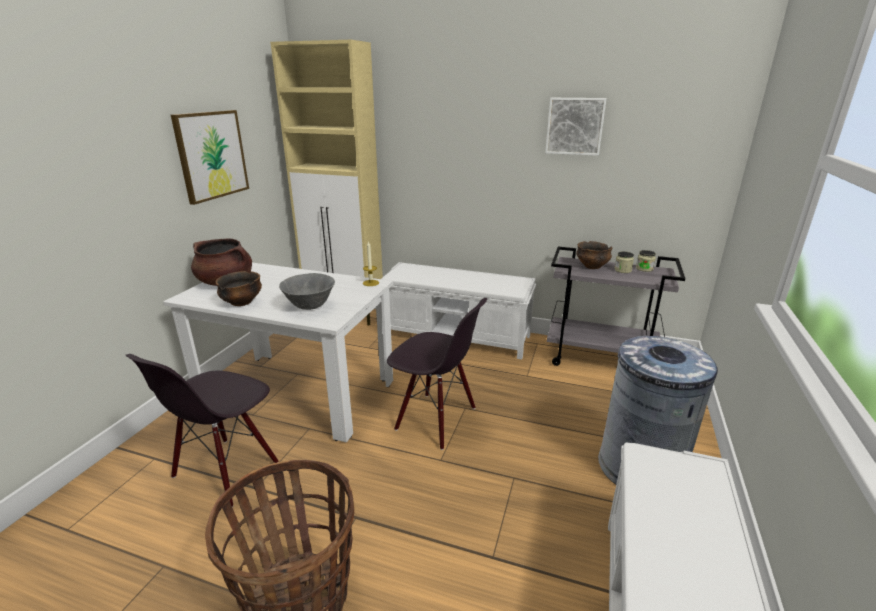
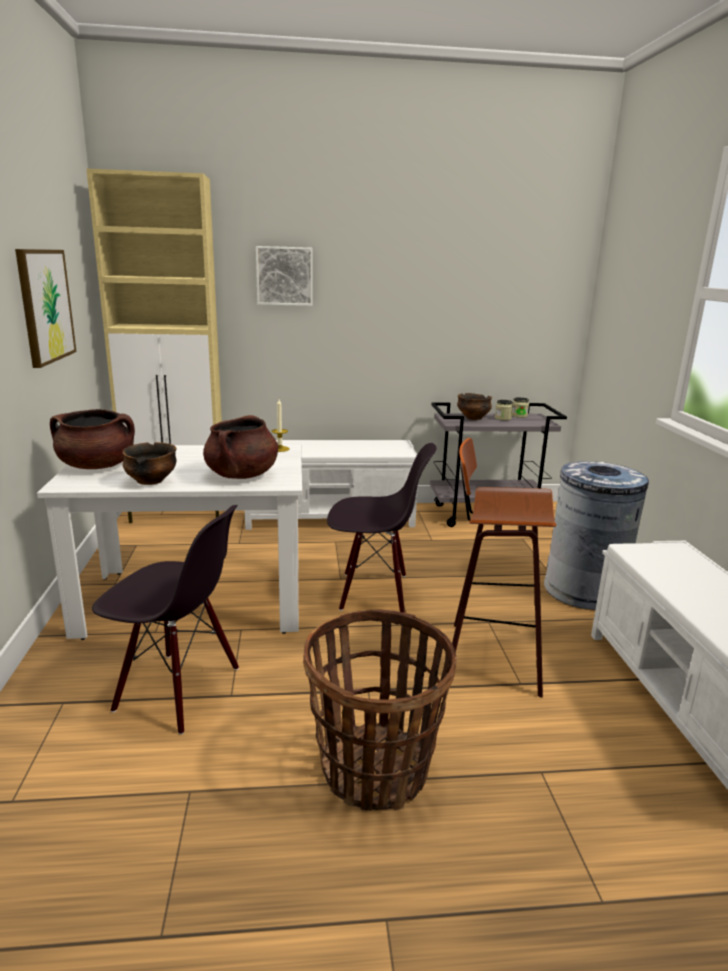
camera: 25 degrees left, 5 degrees down
black chair [126,354,278,508] -> black chair turned 75 degrees counterclockwise [92,505,239,735]
grey bowl [279,273,335,310] -> brown cooking pot [203,415,278,479]
picture [545,98,607,156] -> picture moved to [256,246,313,306]
none -> stool [448,438,556,698]

